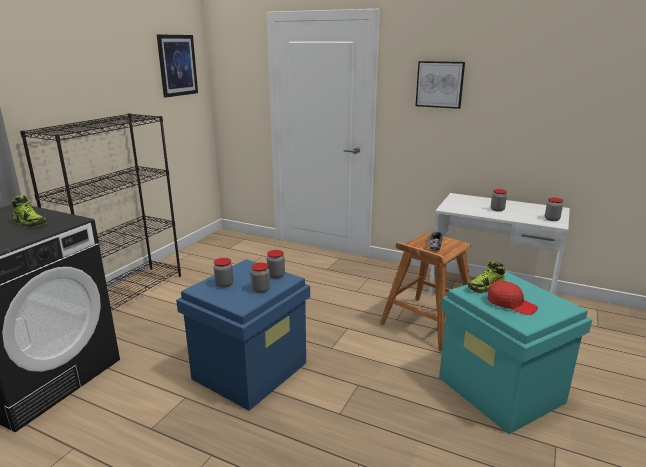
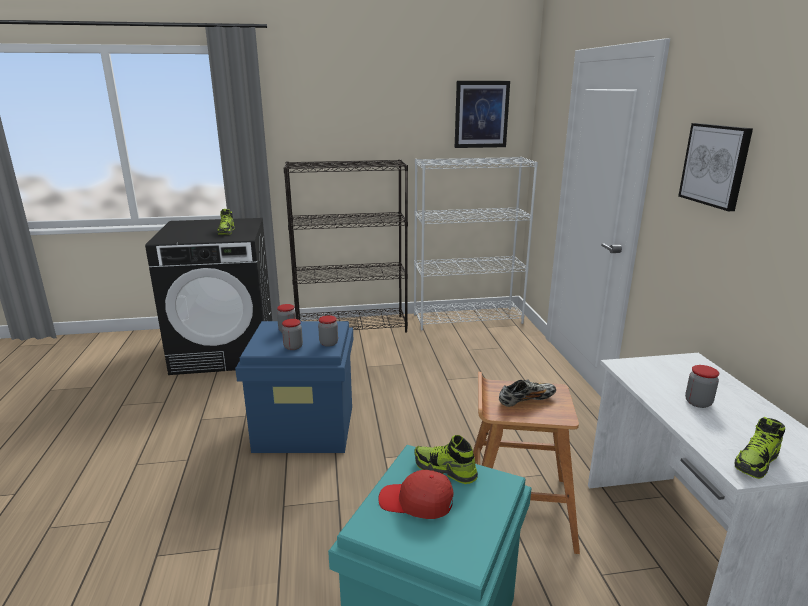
camera: 55 degrees right, 0 degrees up
red cap [487,281,538,315] -> red cap turned 105 degrees clockwise [378,470,454,519]
jar [545,197,563,221] -> shoe [735,417,785,479]
none -> white bookcase [414,157,538,330]

